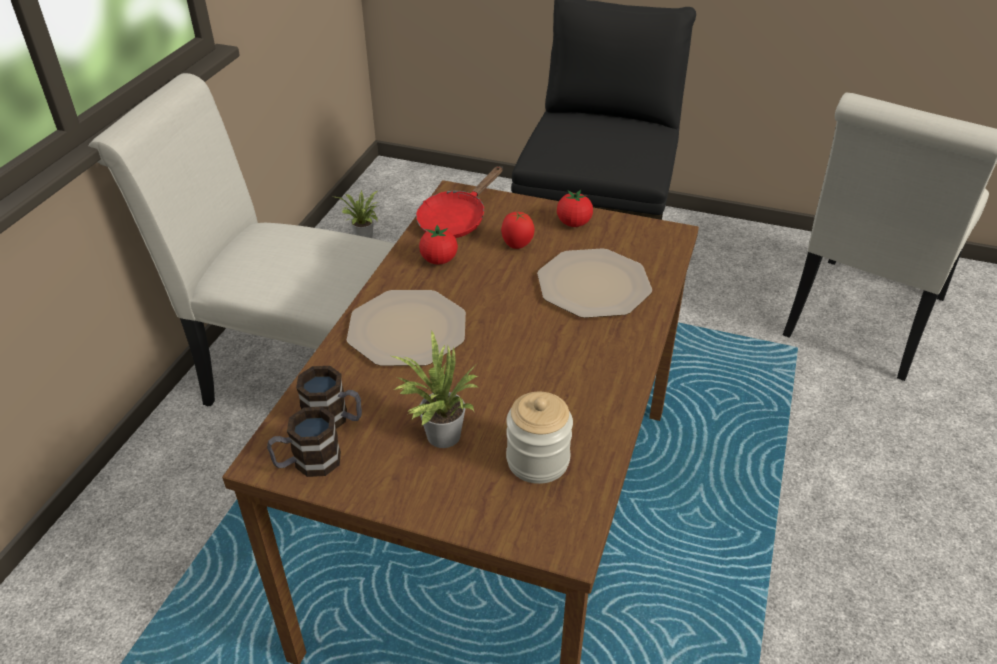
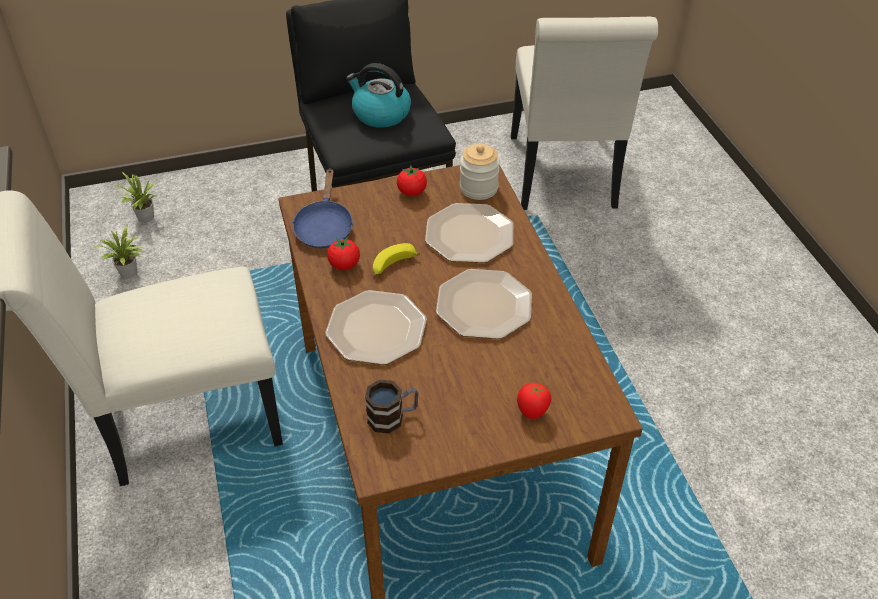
camera: 35 degrees left, 5 degrees up
mug [267,407,341,477] -> none
potted plant [392,331,478,448] -> potted plant moved to [115,171,158,223]
red frying pan [416,166,503,238] -> blue frying pan [292,168,354,248]
tomato [501,212,535,249] -> tomato moved to [517,383,551,419]
jar [506,392,573,484] -> jar moved to [460,144,500,200]
none -> kettle [346,63,411,128]
none -> banana [373,243,420,276]
none -> plate [436,269,532,339]

